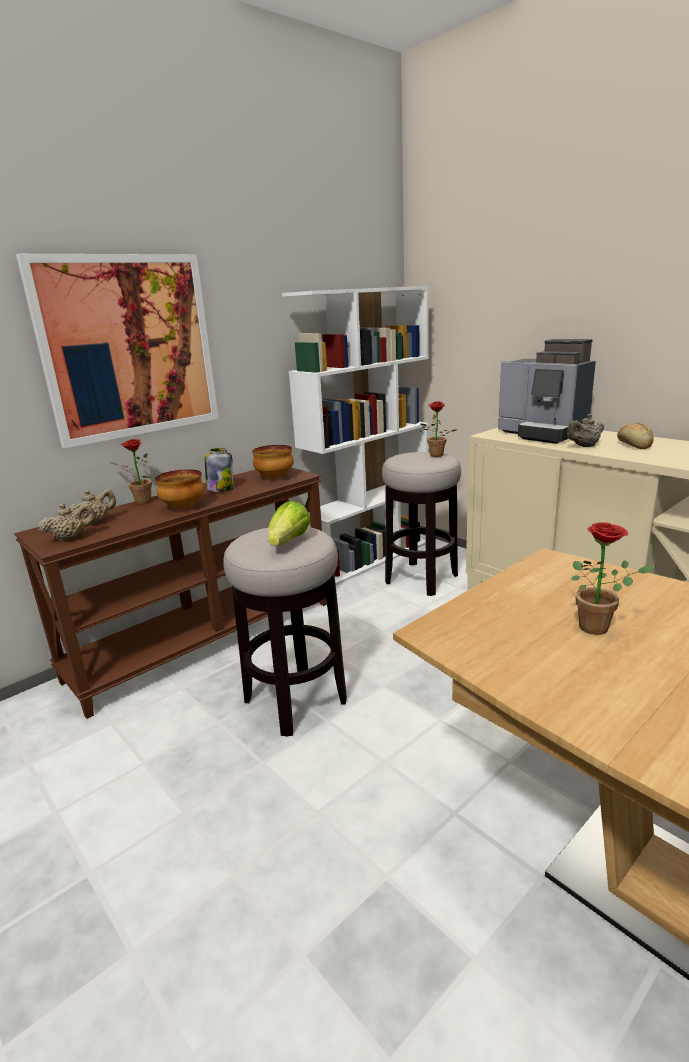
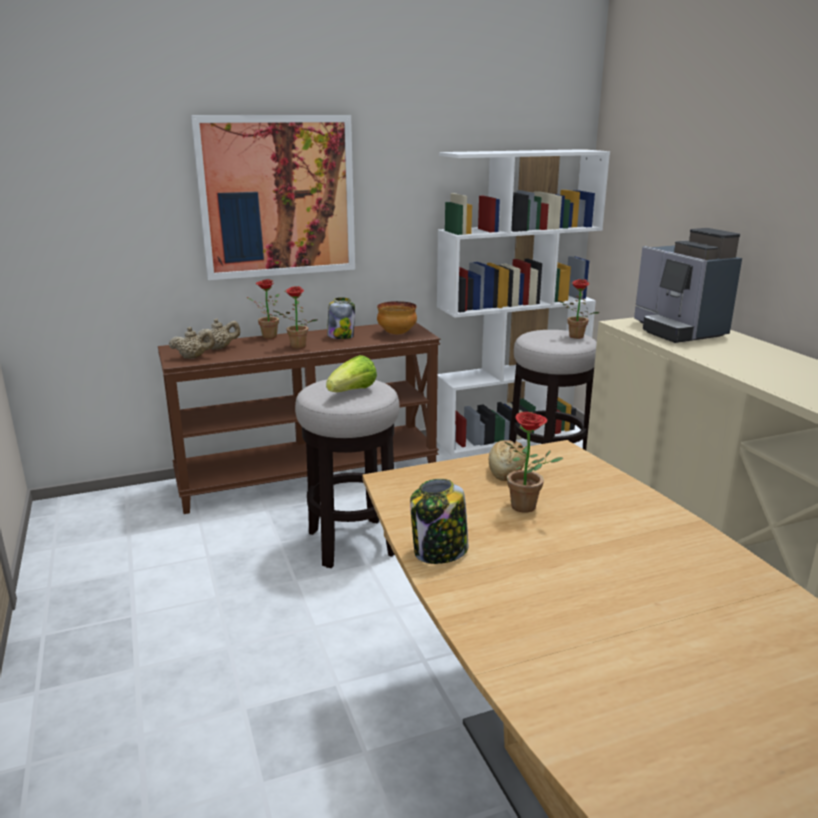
camera: 20 degrees right, 0 degrees up
bowl [155,469,204,508] -> potted plant [272,286,317,349]
beige teapot [567,414,604,447] -> none
bread [617,423,654,449] -> bread moved to [489,440,526,481]
none -> jar [410,479,468,564]

